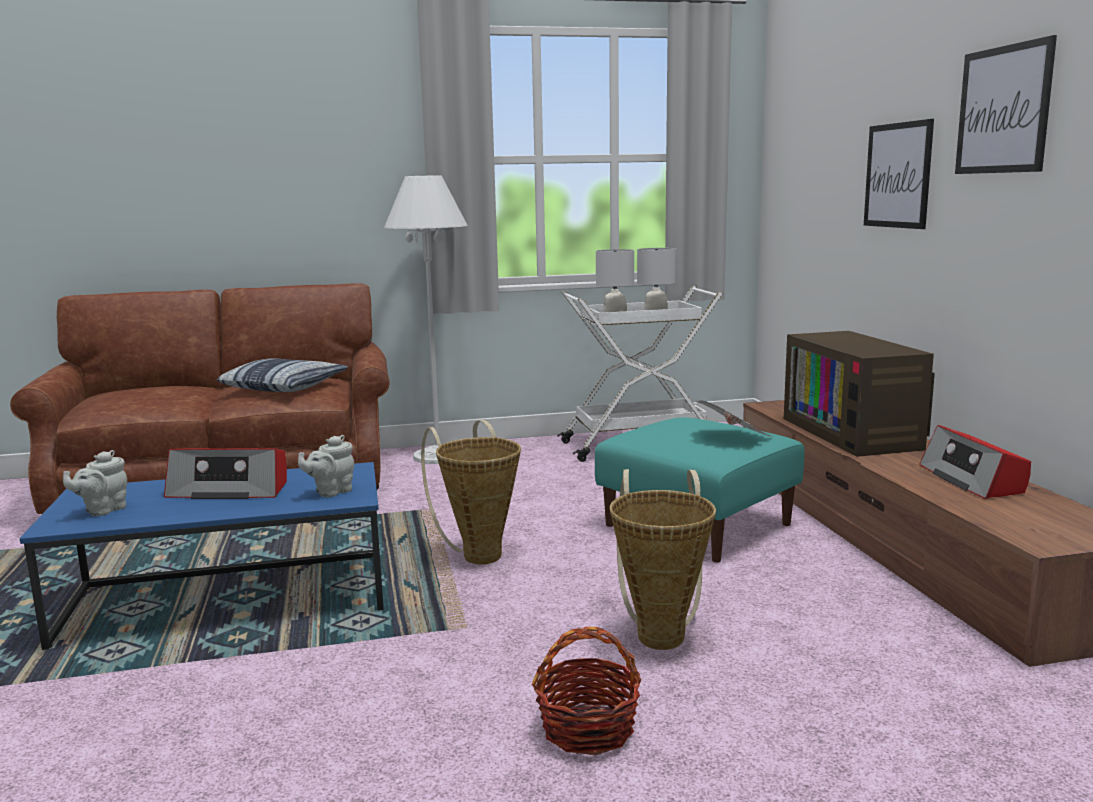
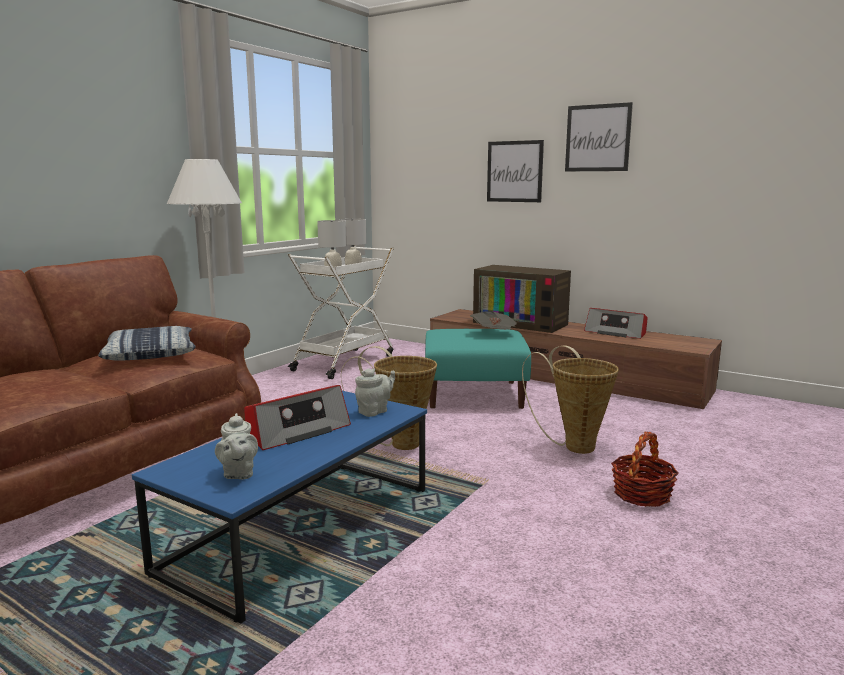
camera: 45 degrees left, 0 degrees up
grey teapot [298,435,354,497] -> grey teapot turned 135 degrees counterclockwise [355,368,395,417]

